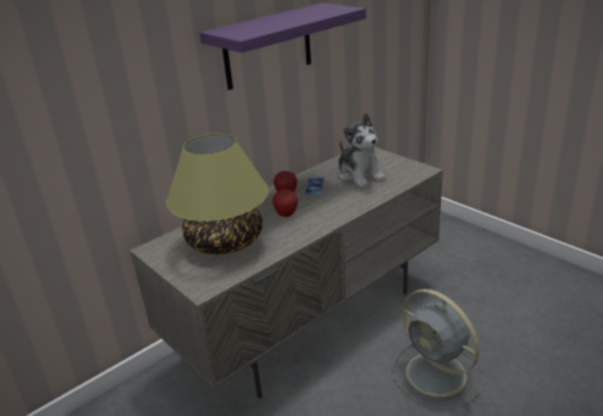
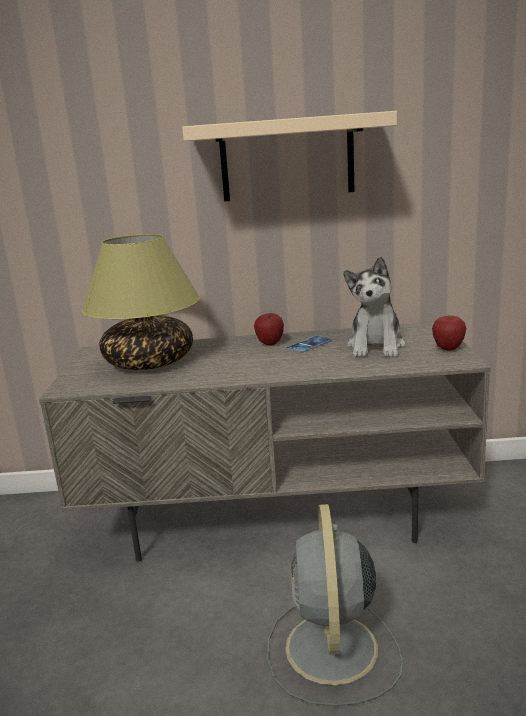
camera: 40 degrees right, 10 degrees down
purple shelf [200,3,366,90] -> beige shelf [182,111,397,201]
apple [272,189,298,217] -> apple moved to [432,315,466,351]

